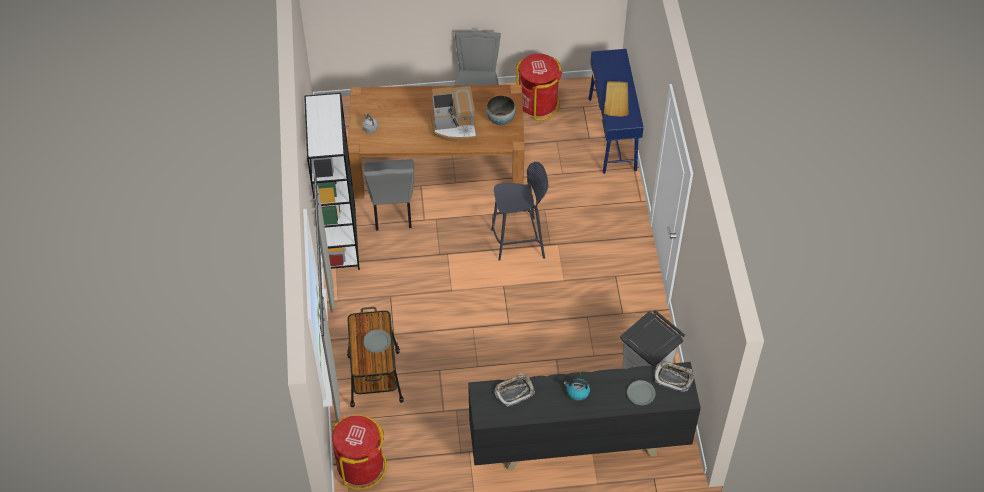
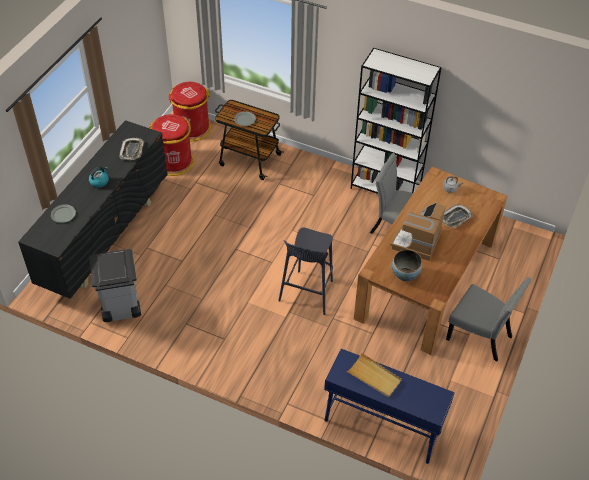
camera: 120 degrees right, 5 degrees down
red trash can [516,54,562,121] -> red trash can moved to [149,114,194,176]
tray [655,361,694,392] -> tray moved to [443,204,473,228]

